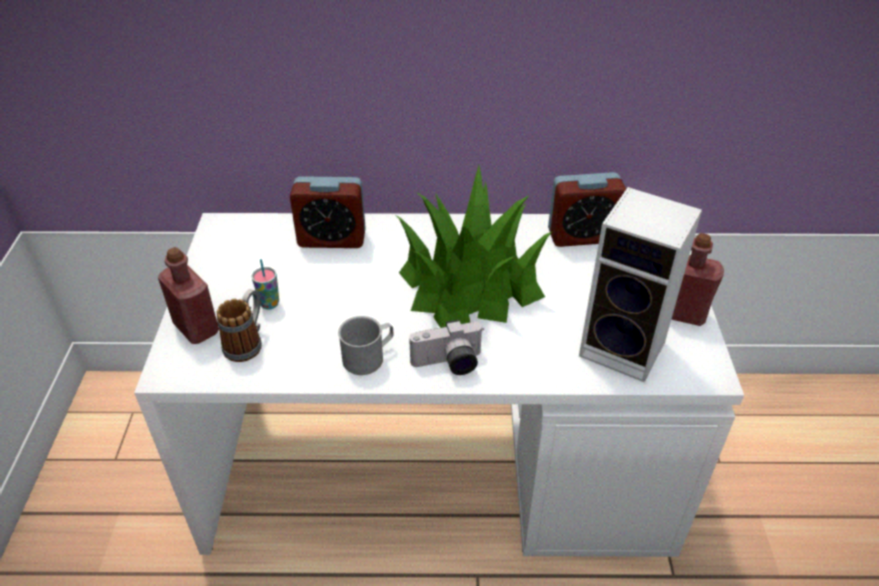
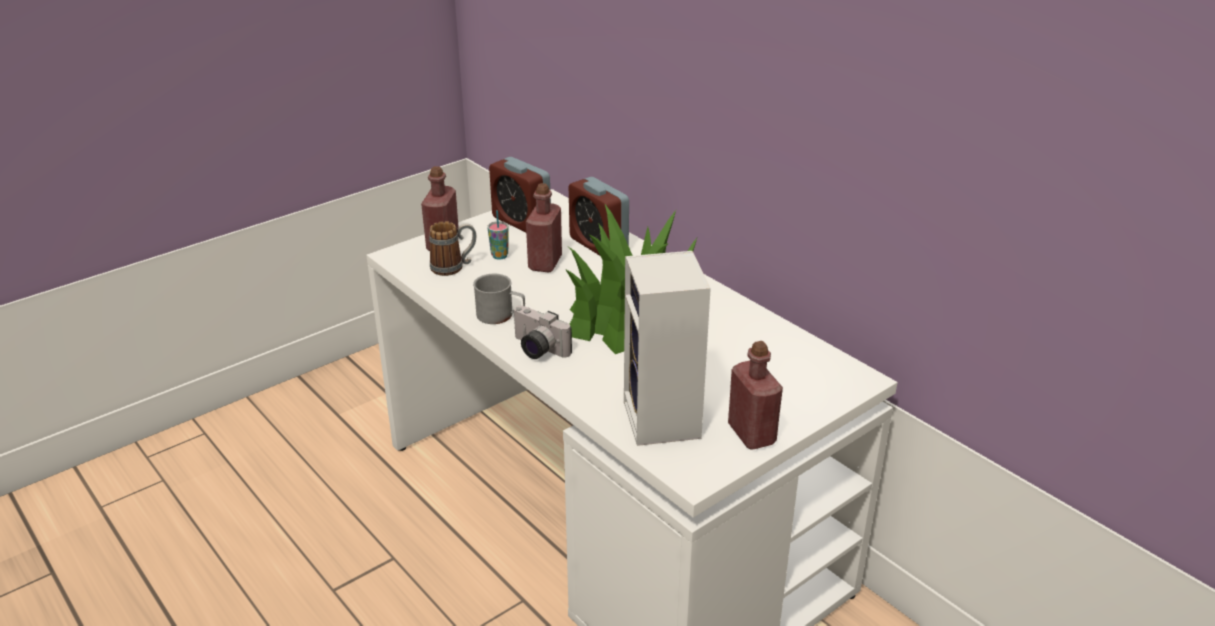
camera: 50 degrees right, 10 degrees down
alarm clock [548,172,626,247] -> alarm clock moved to [489,157,551,232]
none -> red bottle [526,183,562,272]

